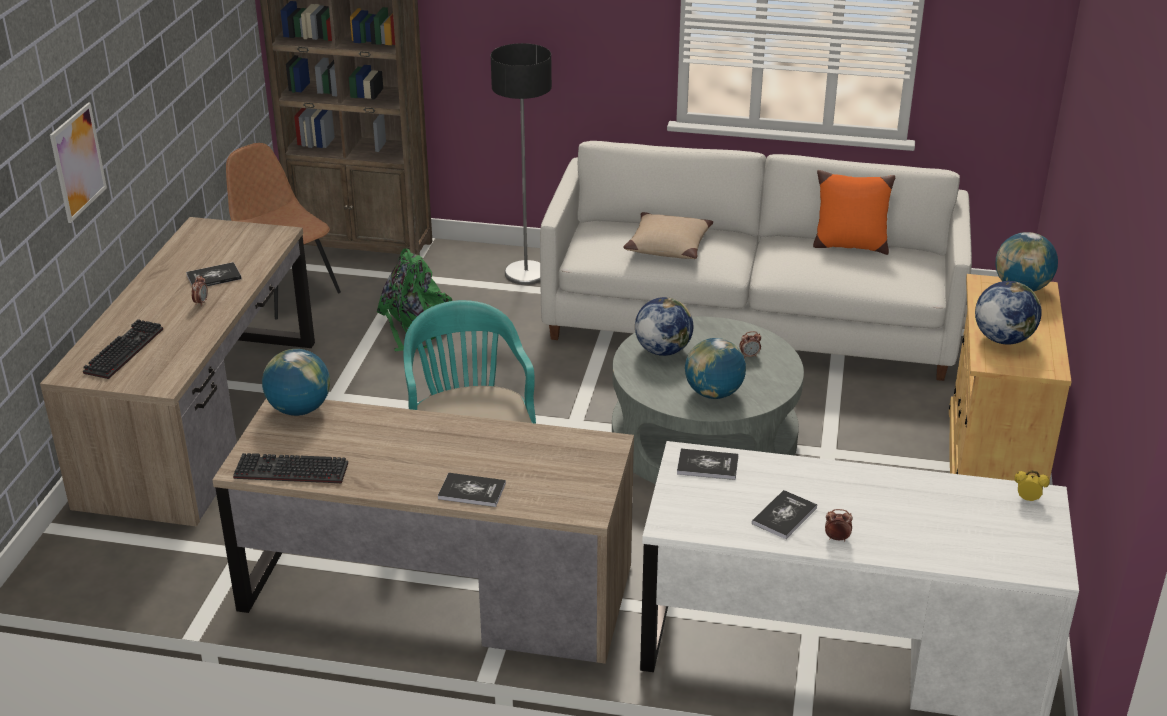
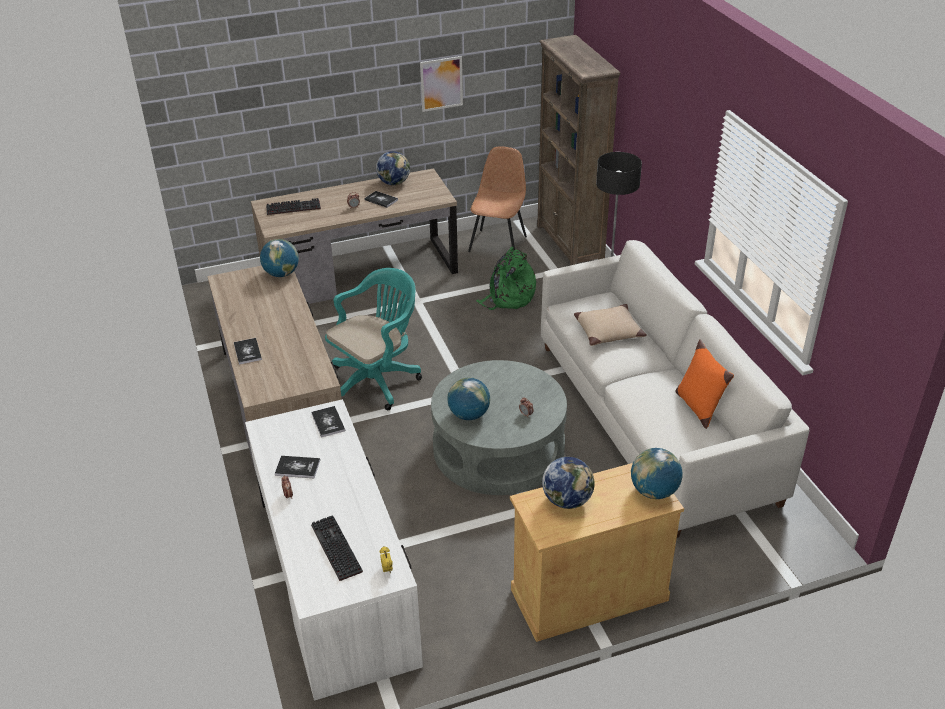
camera: 60 degrees right, 5 degrees up
picture [50,102,107,223] -> picture moved to [420,56,463,112]
keyboard [233,453,348,483] -> keyboard moved to [311,515,363,581]
globe [635,297,694,356] -> globe moved to [376,151,410,185]

